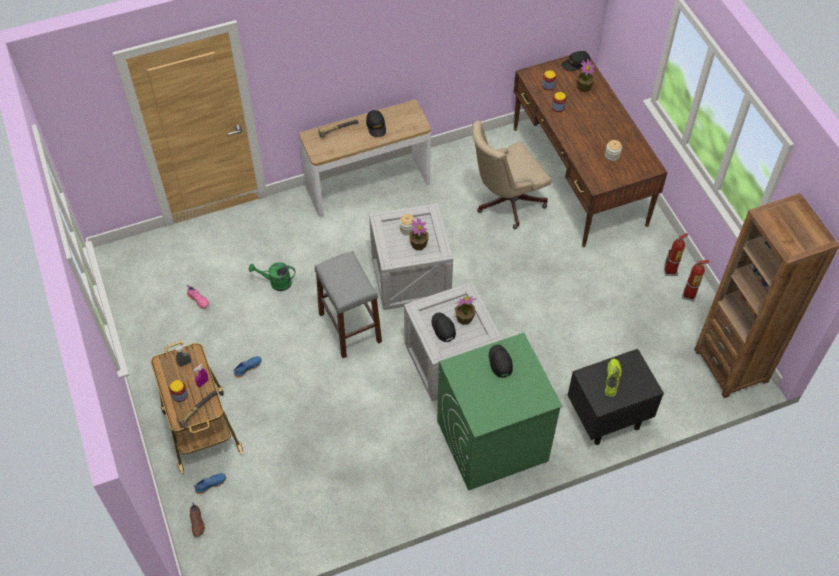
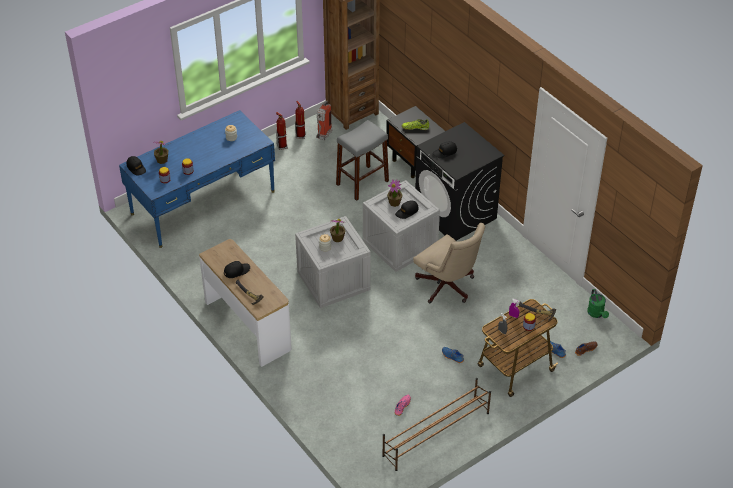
camera: 105 degrees left, 10 degrees down
green watering can [249,262,295,291] -> green watering can moved to [587,289,609,318]
grey stool [315,251,382,358] -> grey stool moved to [336,120,389,201]
green washing machine [437,333,563,491] -> black washing machine [415,122,504,241]
beige office chair [472,121,551,229] -> beige office chair moved to [413,223,485,303]
brown desk [514,51,668,247] -> blue desk [119,110,275,248]
none -> fire extinguisher [316,100,332,140]
none -> brown shoe rack [382,378,491,471]

